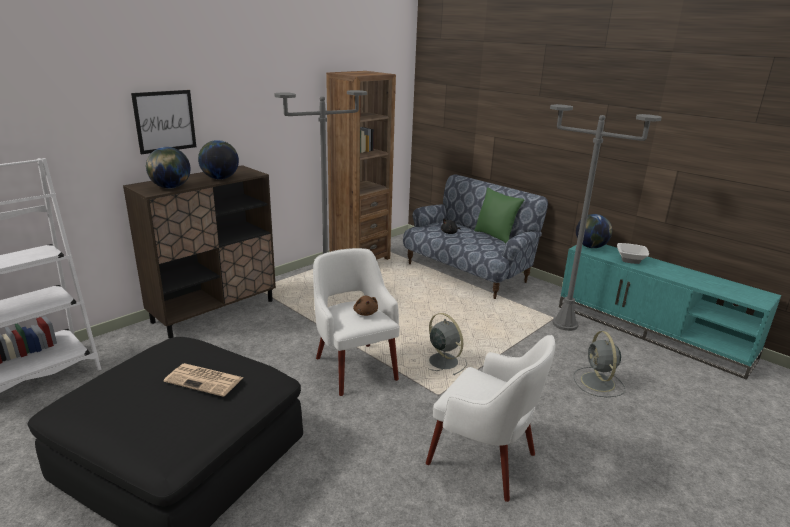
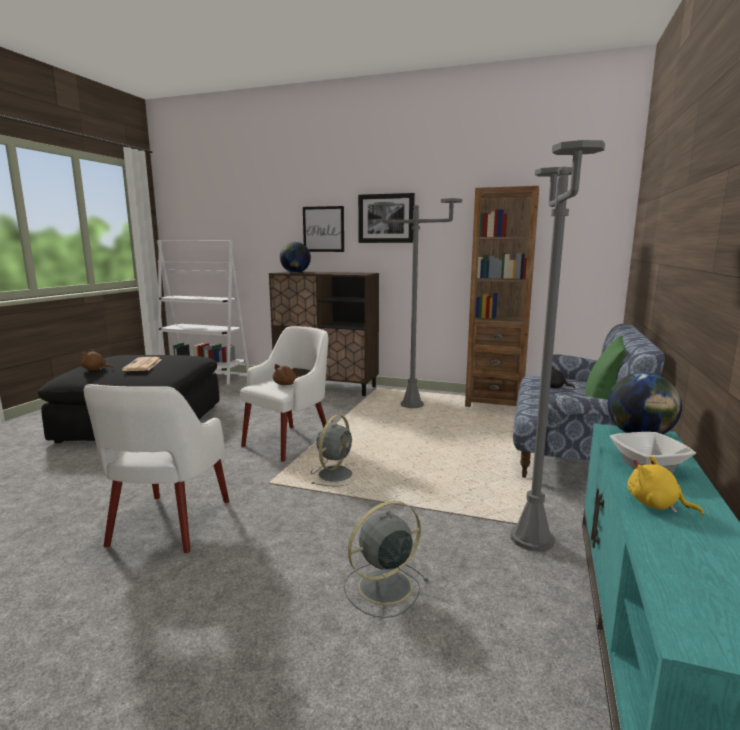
camera: 65 degrees right, 10 degrees down
globe [198,140,239,179] -> none
none -> brown plush toy [81,349,113,370]
none -> picture [358,193,415,243]
none -> yellow plush toy [627,456,704,516]

